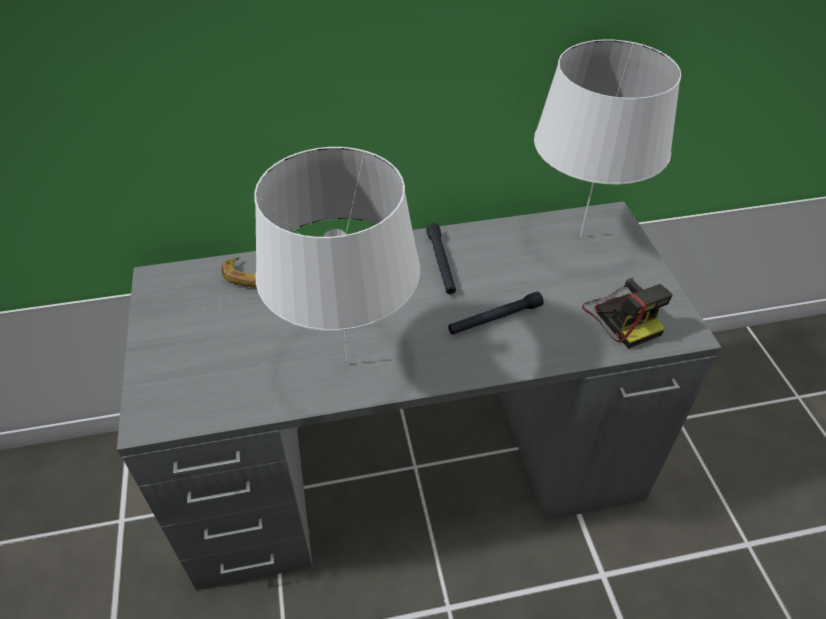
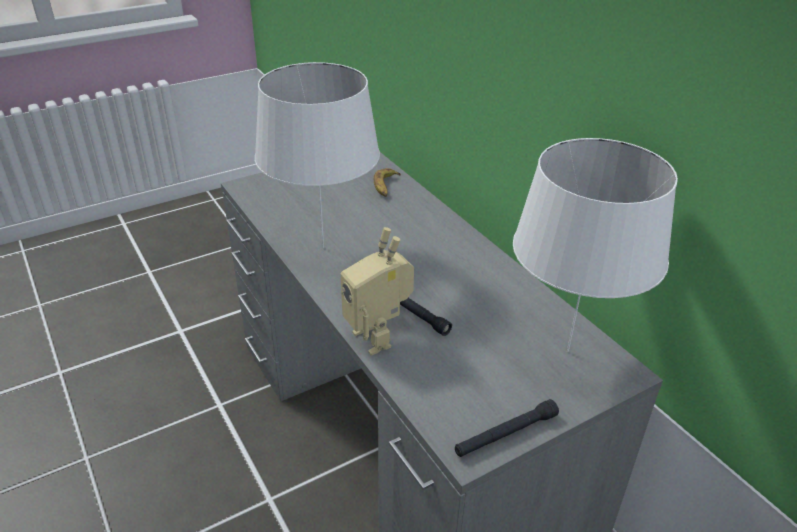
camera: 70 degrees right, 10 degrees down
black flashlight [426,223,456,294] -> black flashlight moved to [455,399,559,457]
camera [582,278,673,349] -> none
none -> toy robot [341,227,414,356]

